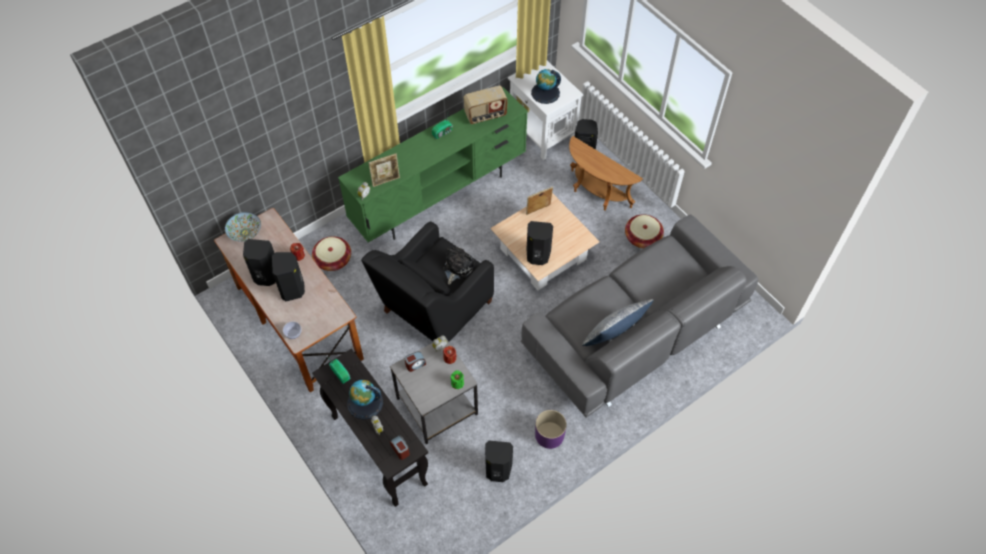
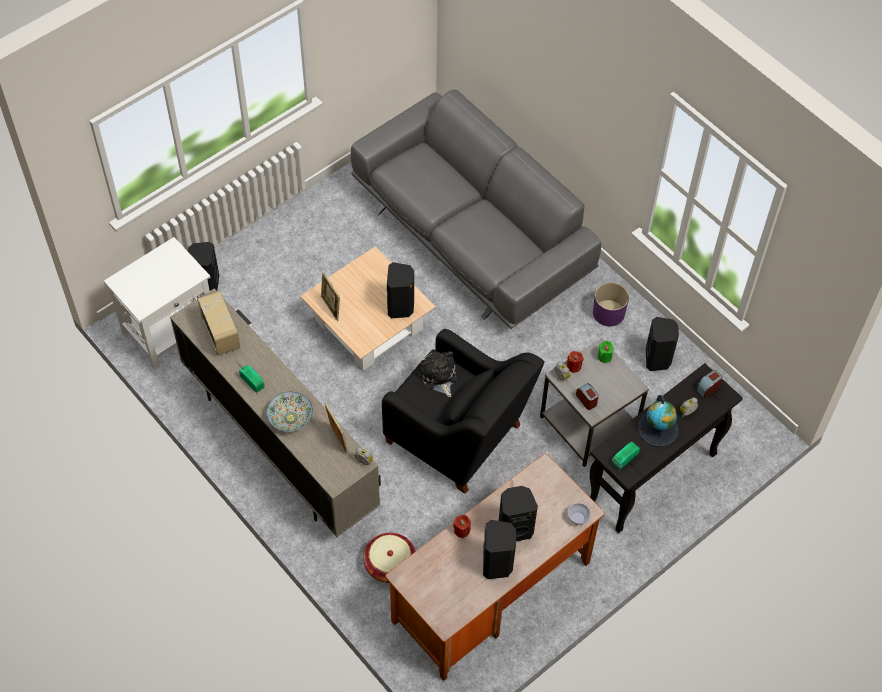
camera: 95 degrees left, 0 degrees up
bowl [225,212,261,242] -> bowl moved to [267,392,313,432]
green tv stand [338,87,528,242] -> beige tv stand [170,288,381,537]
plush toy [443,247,475,285] -> plush toy turned 45 degrees clockwise [419,351,458,397]
globe [531,69,561,104] -> none
brown side table [569,136,643,211] -> none
pillow [582,299,654,346] -> none
basket [625,214,664,248] -> none

